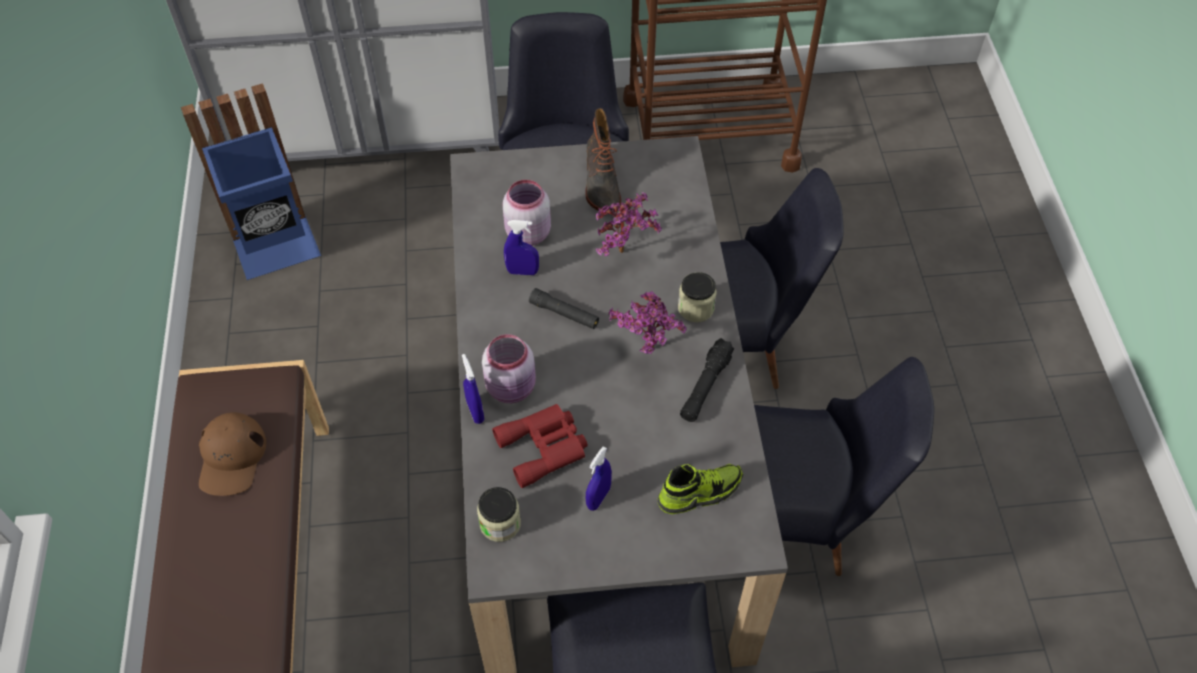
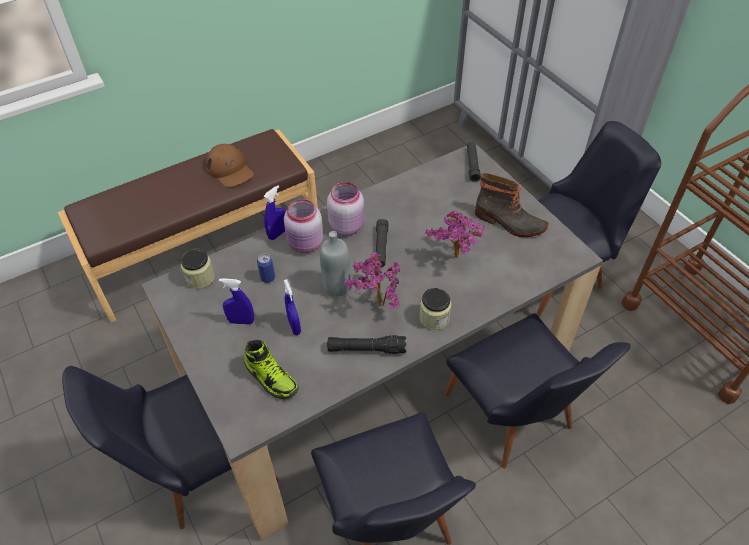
camera: 65 degrees right, 5 degrees down
blue trash can [181,83,321,280] -> none
brown cap [199,412,266,496] -> brown cap turned 105 degrees counterclockwise [206,144,254,187]
red binoculars [492,404,588,488] -> can [257,254,275,283]
pink jar [503,180,551,246] -> pink jar moved to [327,182,365,235]
blue spray bottle [504,220,539,275] -> blue spray bottle moved to [284,279,301,335]
boot [585,108,621,212] -> boot turned 120 degrees counterclockwise [475,173,549,237]
none -> grey bottle [320,231,351,297]
none -> black flashlight [467,142,481,182]

